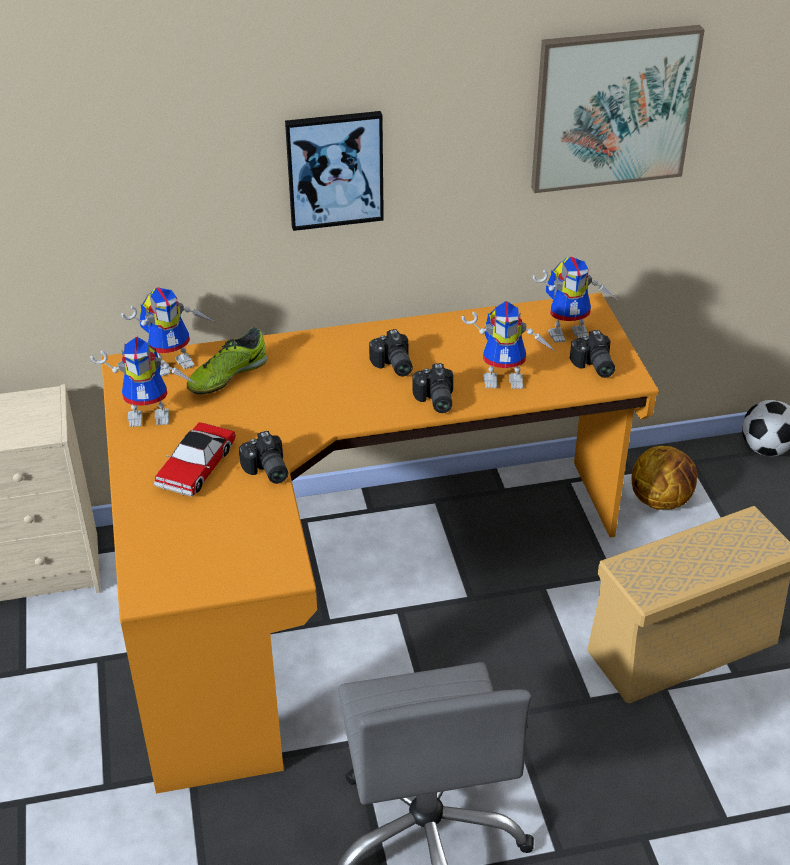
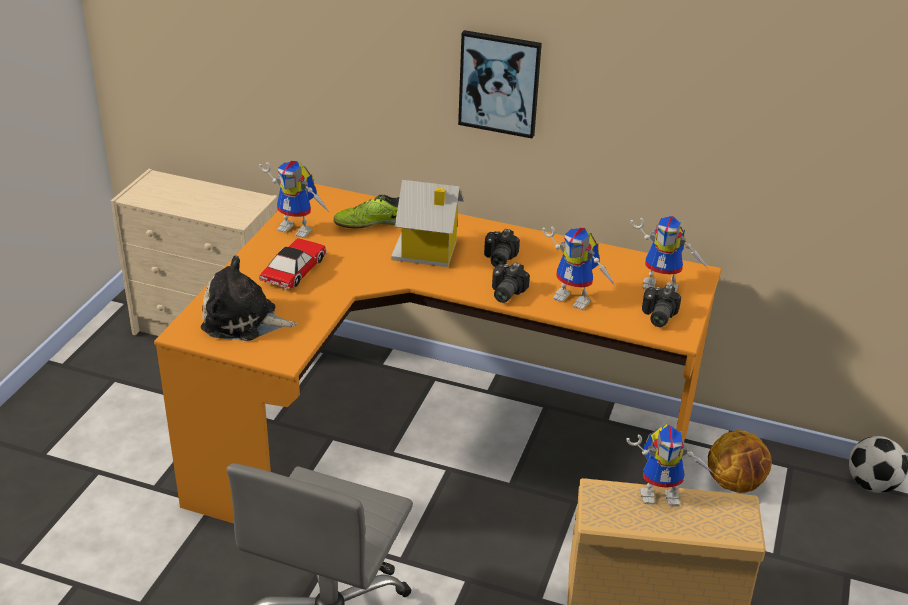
camera: 30 degrees right, 5 degrees down
toy robot [121,287,215,376] -> toy robot moved to [626,424,714,506]
toy car [154,422,236,497] -> toy car turned 150 degrees clockwise [259,238,327,290]
camera [239,431,288,484] -> none
picture [531,25,705,193] -> none
none -> plush toy [201,255,297,341]
none -> toy house [391,180,464,267]

